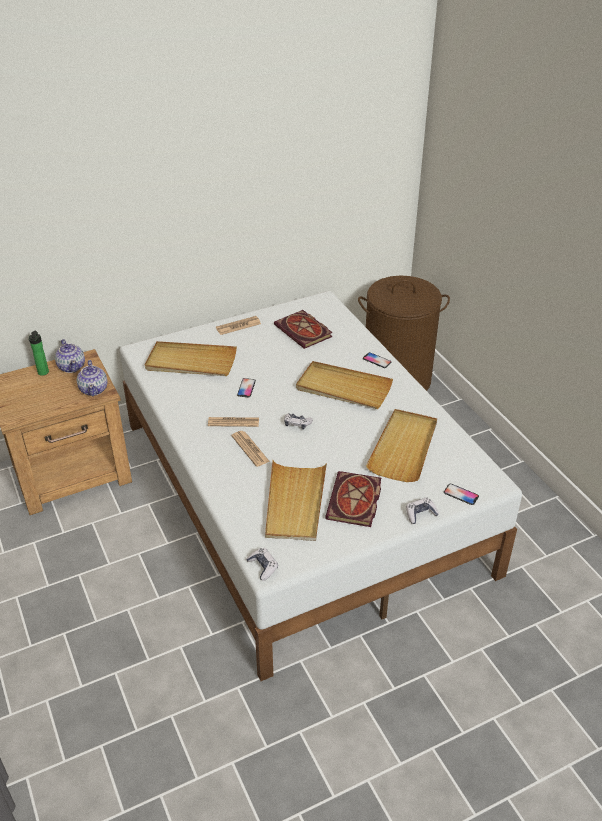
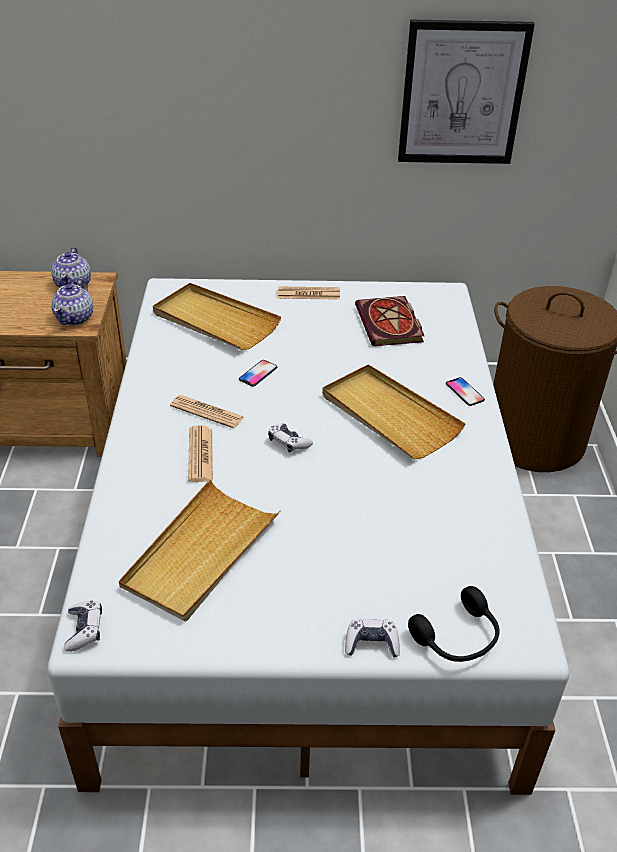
camera: 25 degrees right, 0 degrees up
bottle [29,331,49,376] -> none
book [325,471,381,527] -> none
beige tray [366,409,437,482] -> none
phone [444,484,479,505] -> black headphones [408,586,500,662]
none -> picture [398,19,535,164]

